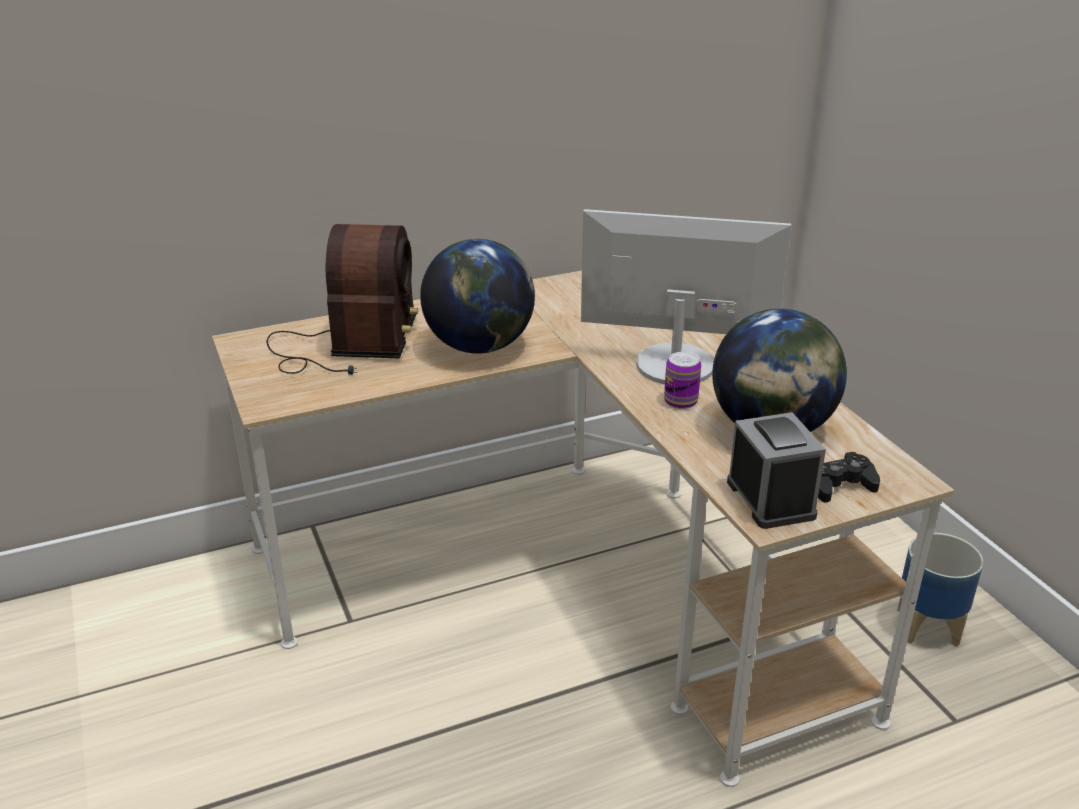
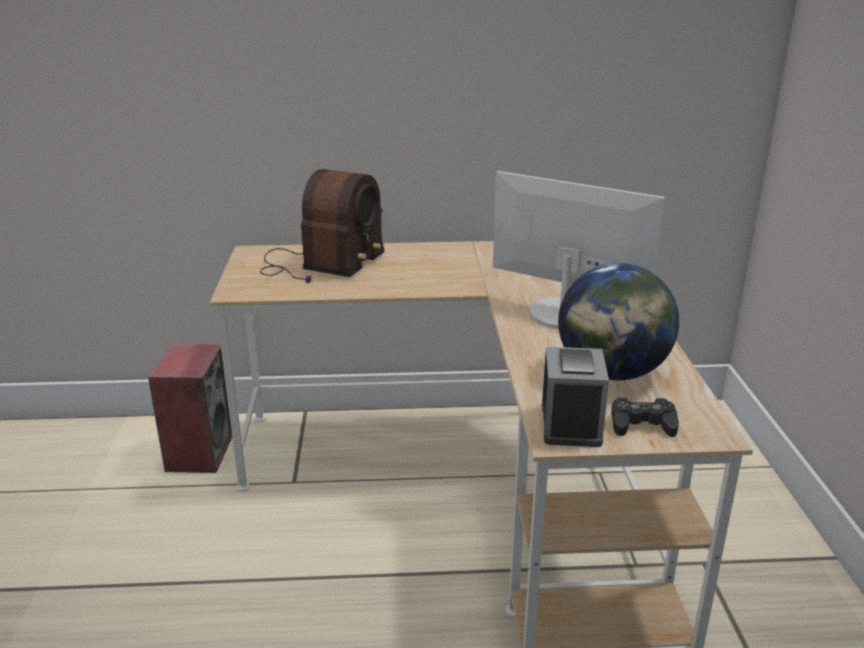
camera: 20 degrees right, 5 degrees down
globe [420,239,535,354] -> none
can [664,352,701,409] -> none
planter [897,533,983,647] -> none
none -> speaker [148,344,232,473]

